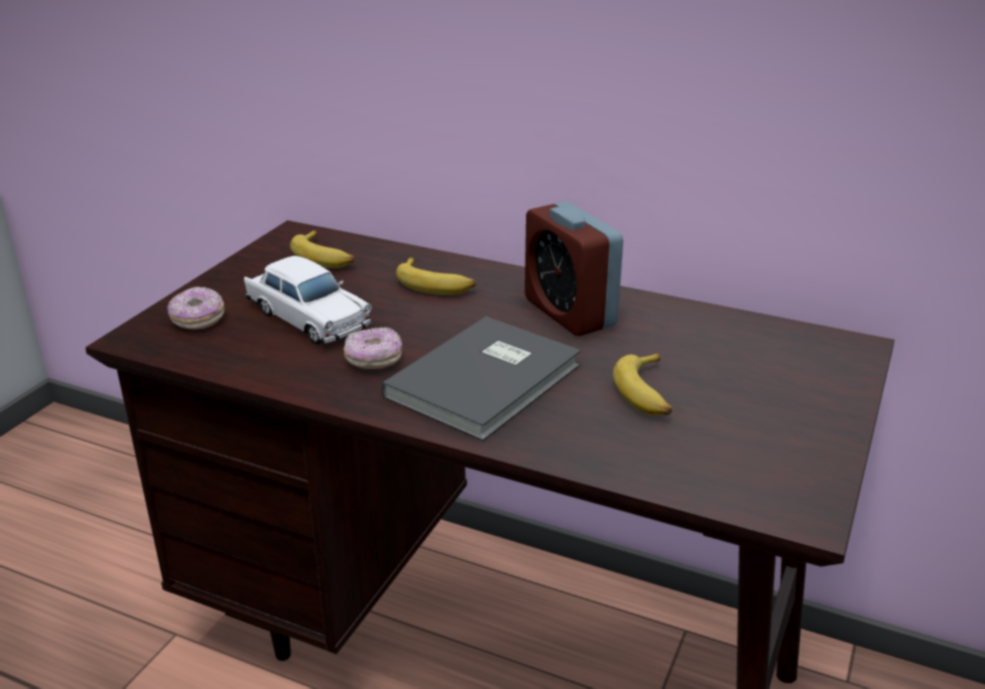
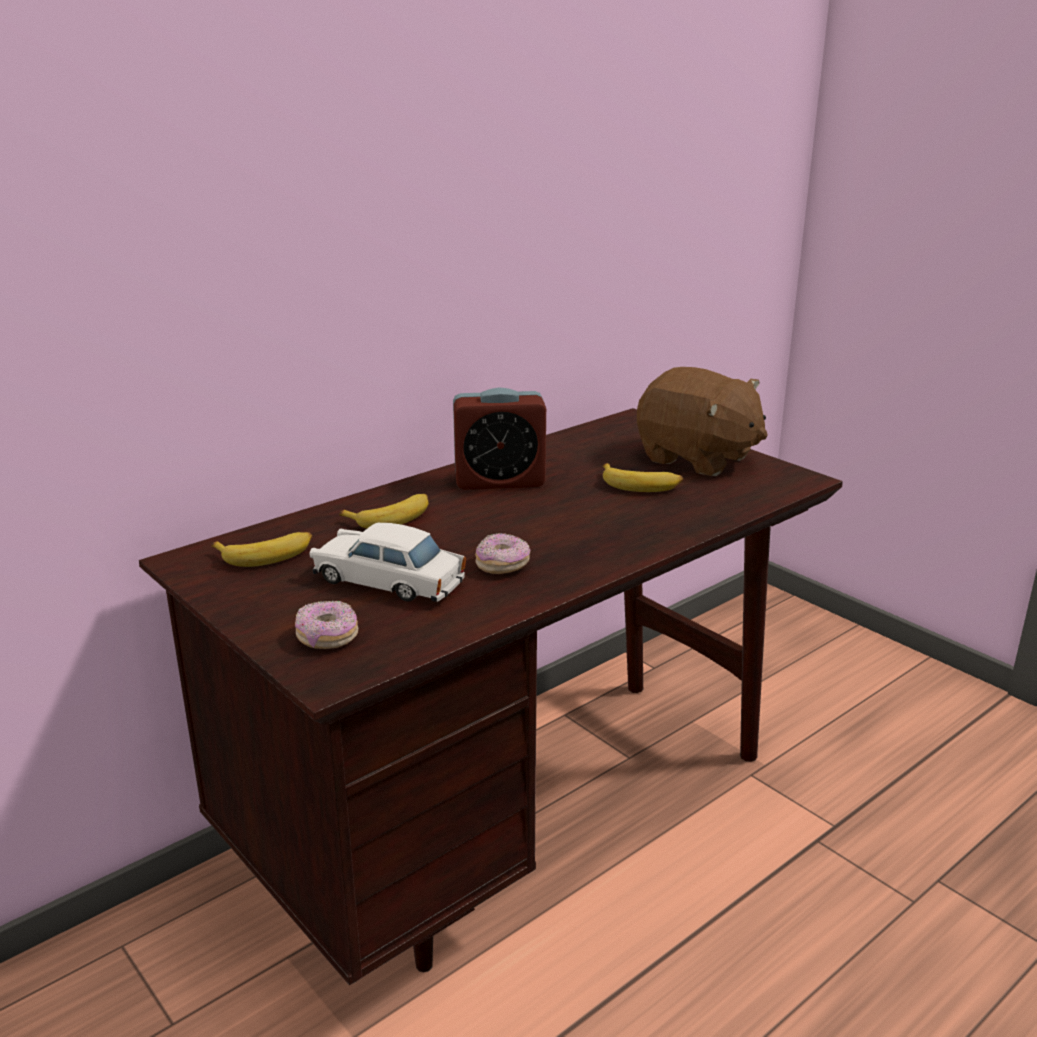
camera: 65 degrees left, 5 degrees down
white toy car [244,256,372,344] -> white toy car turned 135 degrees counterclockwise [309,523,466,602]
grey book [381,316,581,441] -> none
none -> brown plush toy [637,367,768,476]

